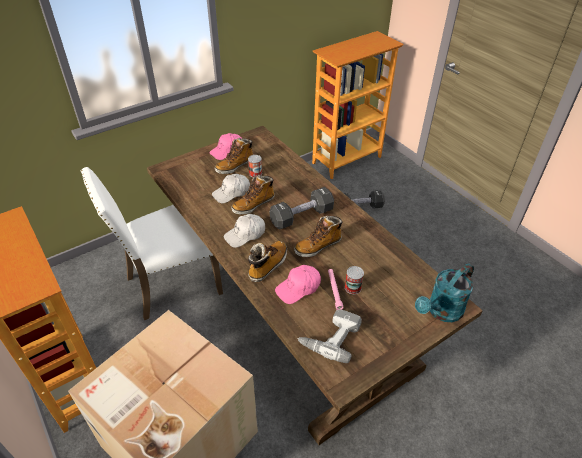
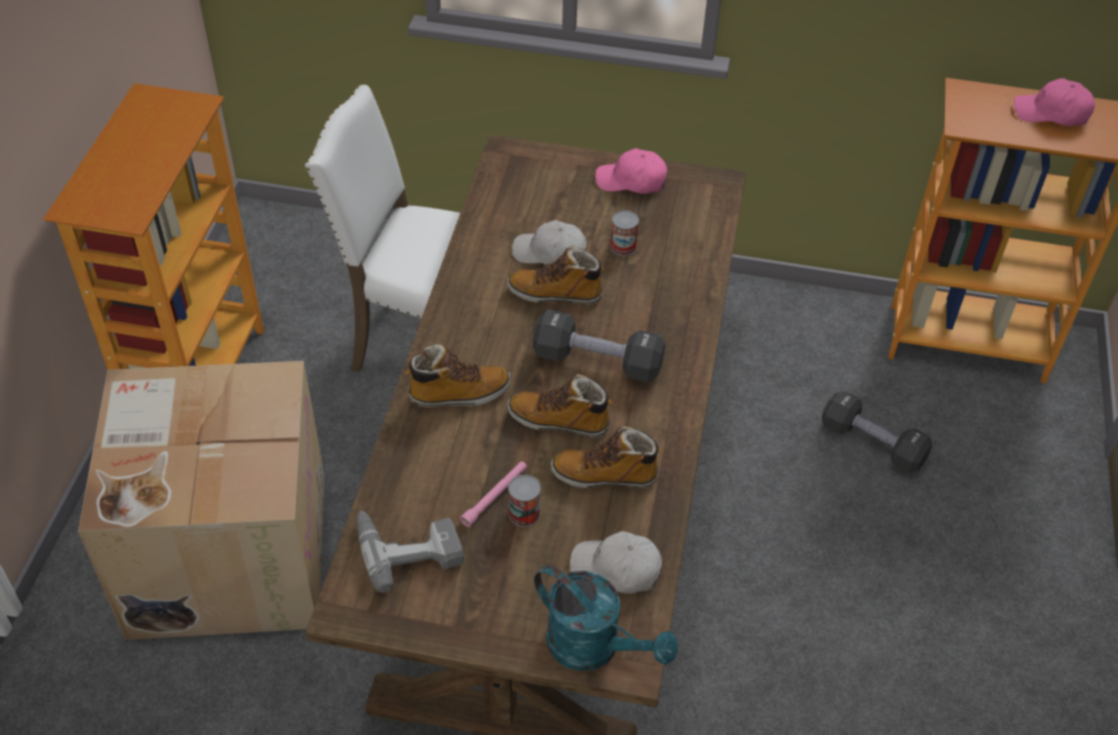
camera: 45 degrees right, 5 degrees up
boot [215,138,253,174] -> boot moved to [551,426,663,488]
white cap [224,214,265,248] -> white cap moved to [570,531,662,594]
pink cap [275,265,321,304] -> pink cap moved to [1014,78,1095,126]
turquoise watering can [415,263,474,322] -> turquoise watering can turned 150 degrees counterclockwise [534,565,678,671]

